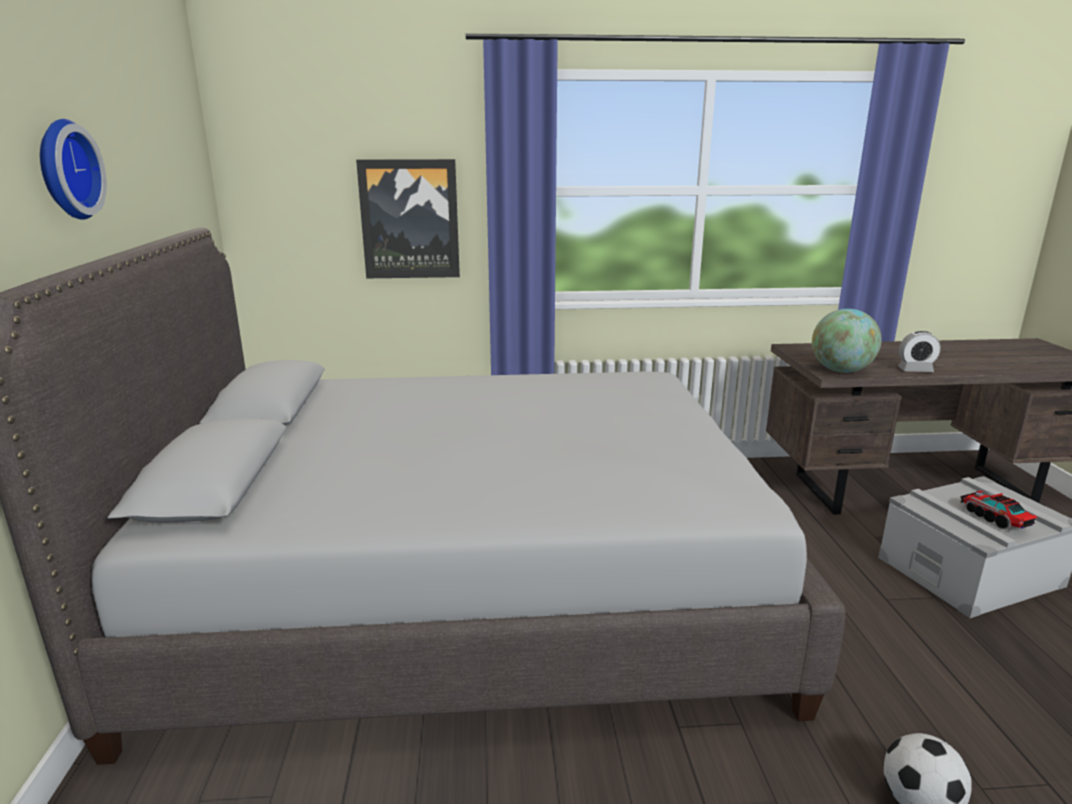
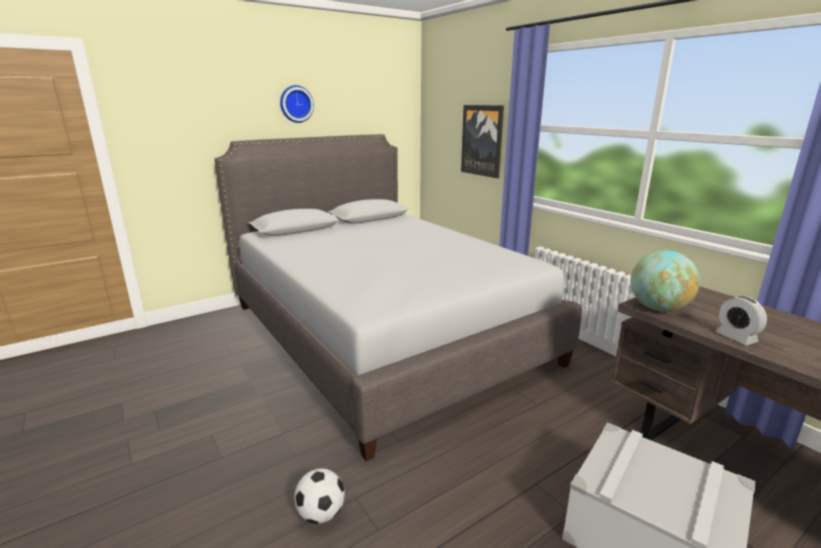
camera: 60 degrees right, 0 degrees up
toy truck [961,490,1038,529] -> none

